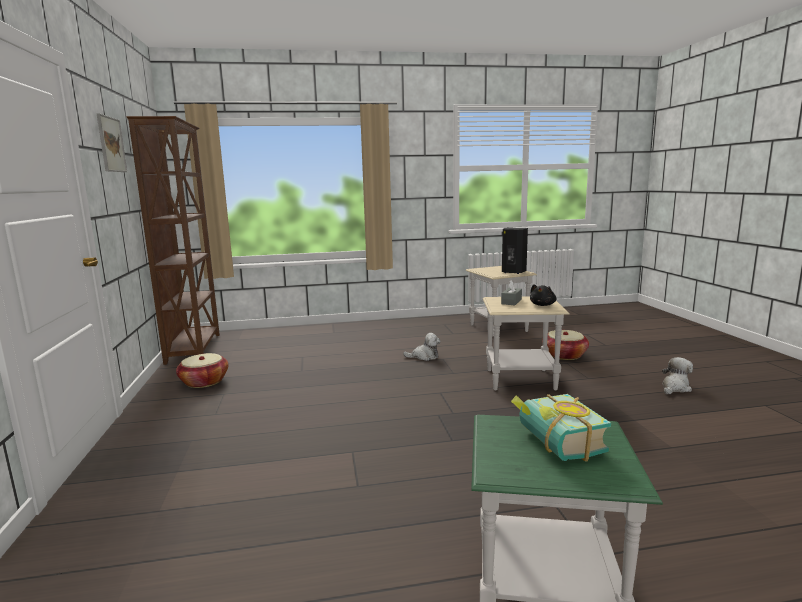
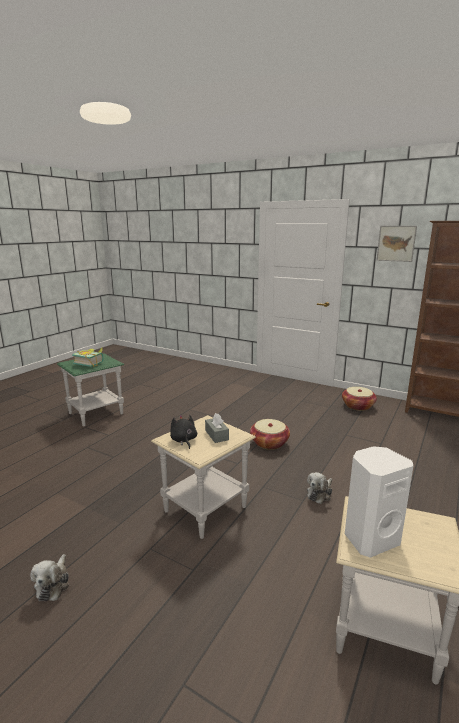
camera: 130 degrees right, 5 degrees up
black speaker [502,228,528,274] -> white speaker [345,446,413,558]
basket [542,330,589,360] -> basket moved to [250,419,290,450]

